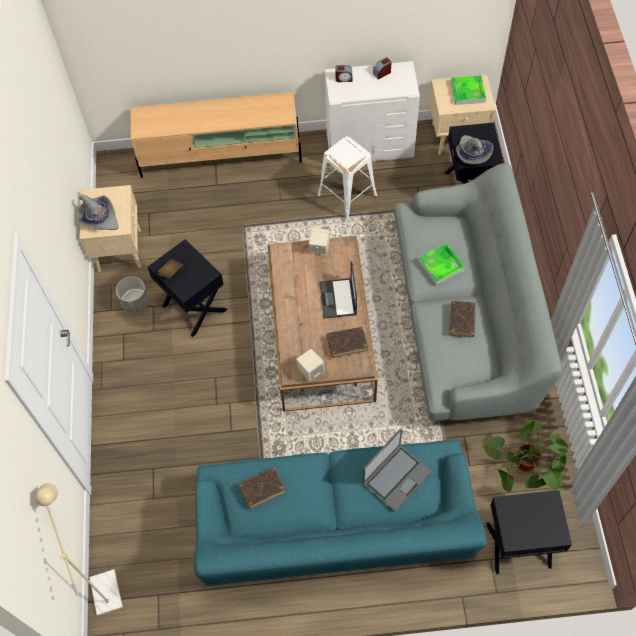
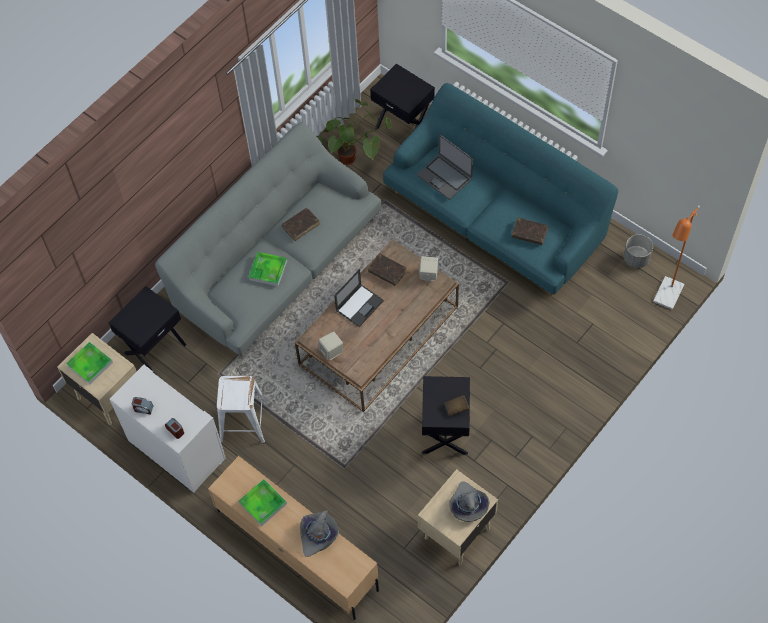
camera: 135 degrees left, 0 degrees up
beige floor lamp [35,483,123,616] -> orange floor lamp [653,205,700,310]
grey planter [116,277,149,313] -> grey planter moved to [624,234,653,268]
laptop [363,429,431,511] -> laptop turned 135 degrees counterclockwise [417,135,473,200]
grey hat [456,135,494,165] -> grey hat moved to [300,510,339,557]
none -> tray [239,479,287,526]

